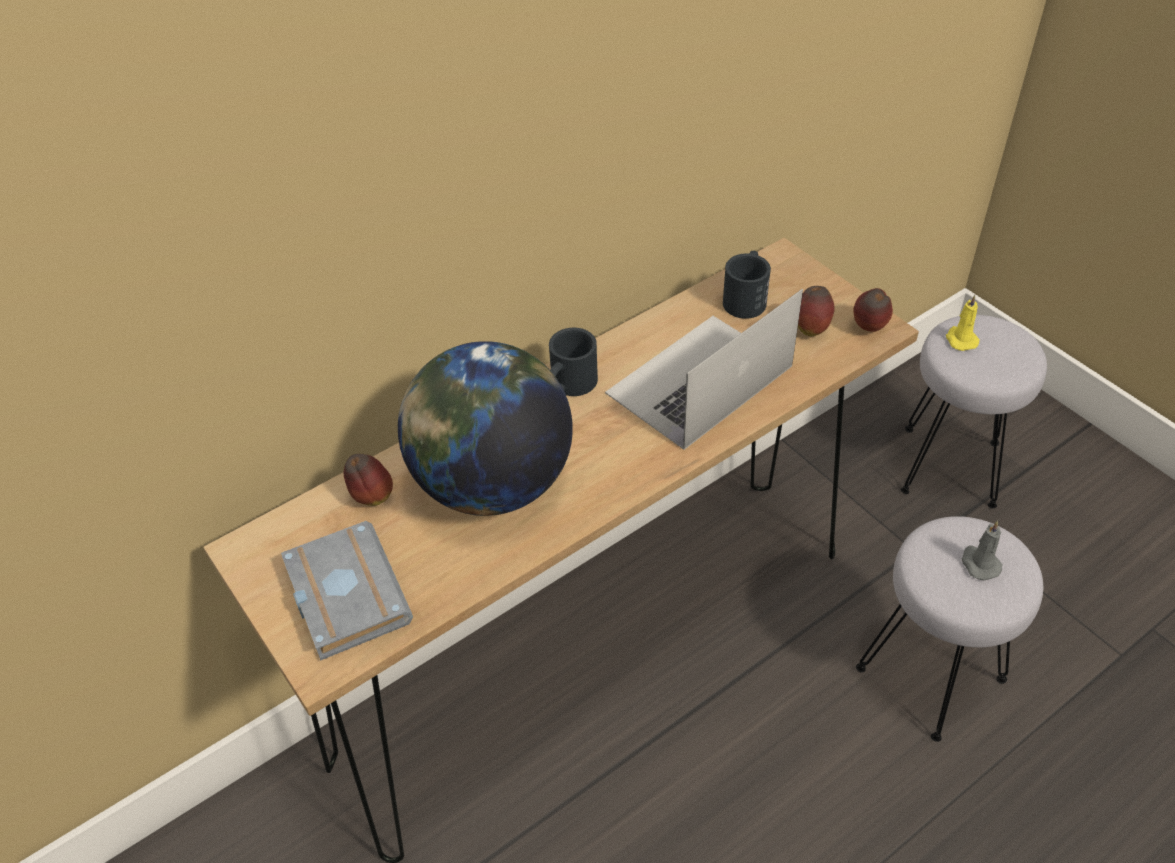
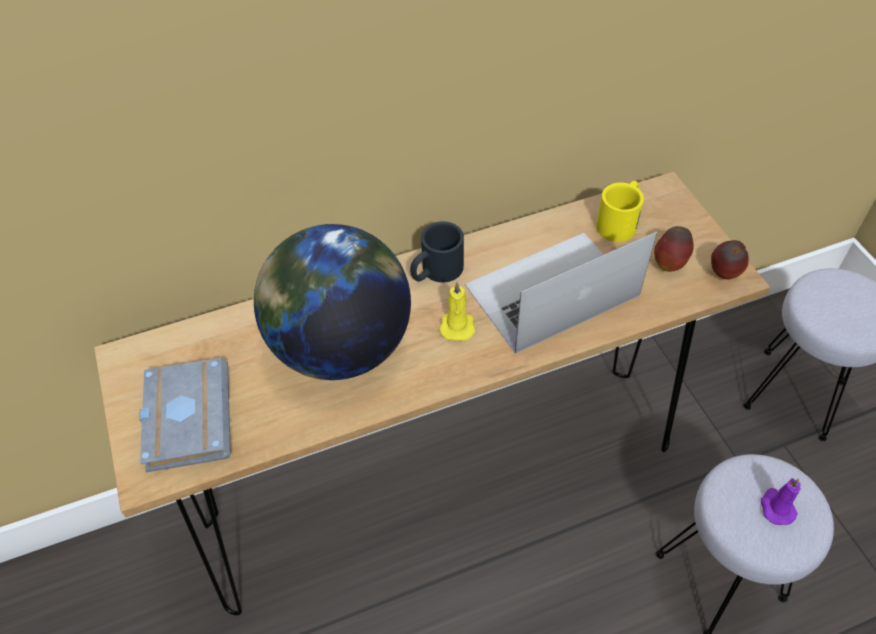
camera: 15 degrees right, 5 degrees up
apple [344,454,393,506] -> none
black mug [723,251,771,319] -> yellow mug [596,181,644,242]
yellow candle [946,295,980,351] -> yellow candle moved to [439,282,475,341]
grey candle [962,521,1003,580] -> purple candle [761,478,801,525]

